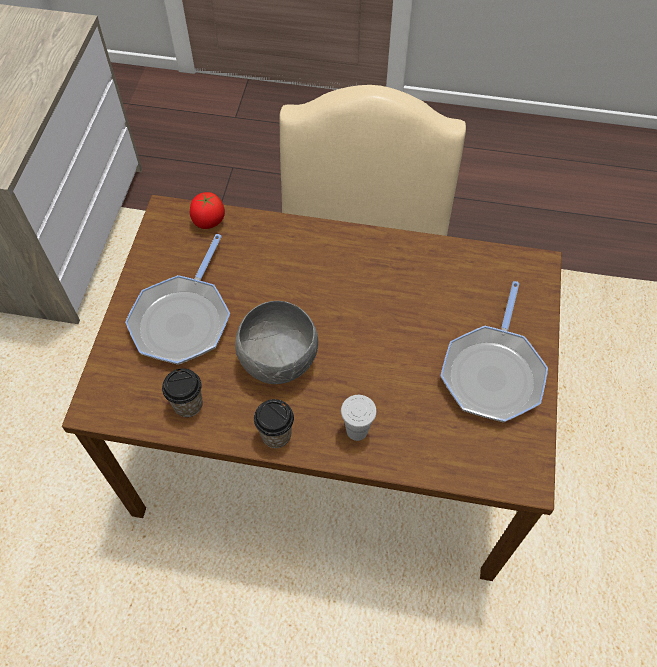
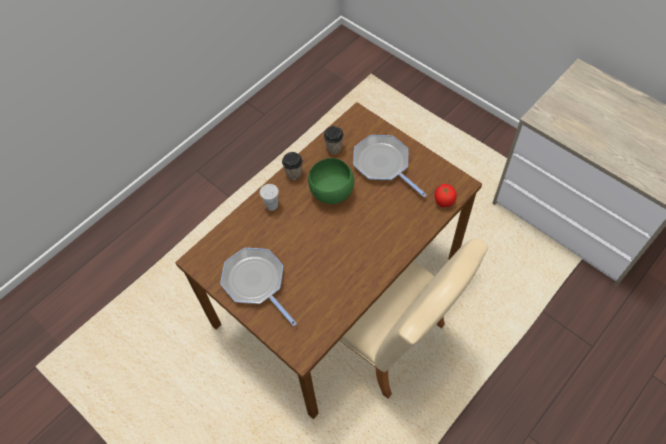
camera: 125 degrees right, 0 degrees up
grey bowl [235,301,318,384] -> green bowl [308,158,354,204]

